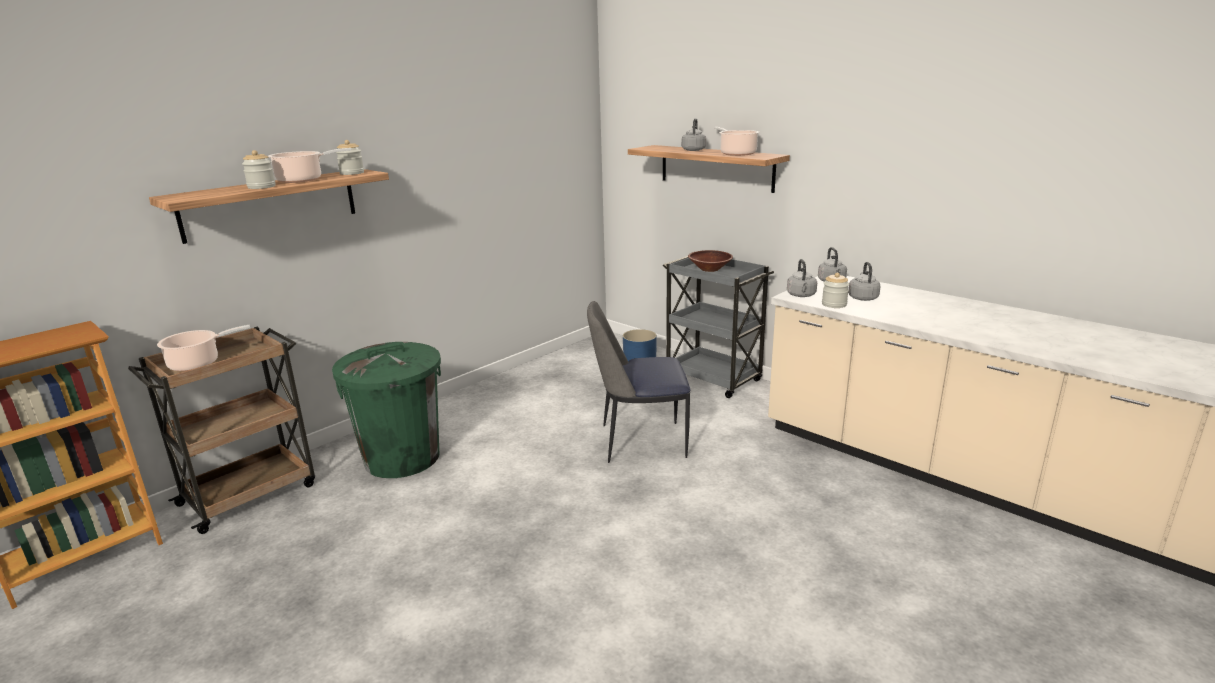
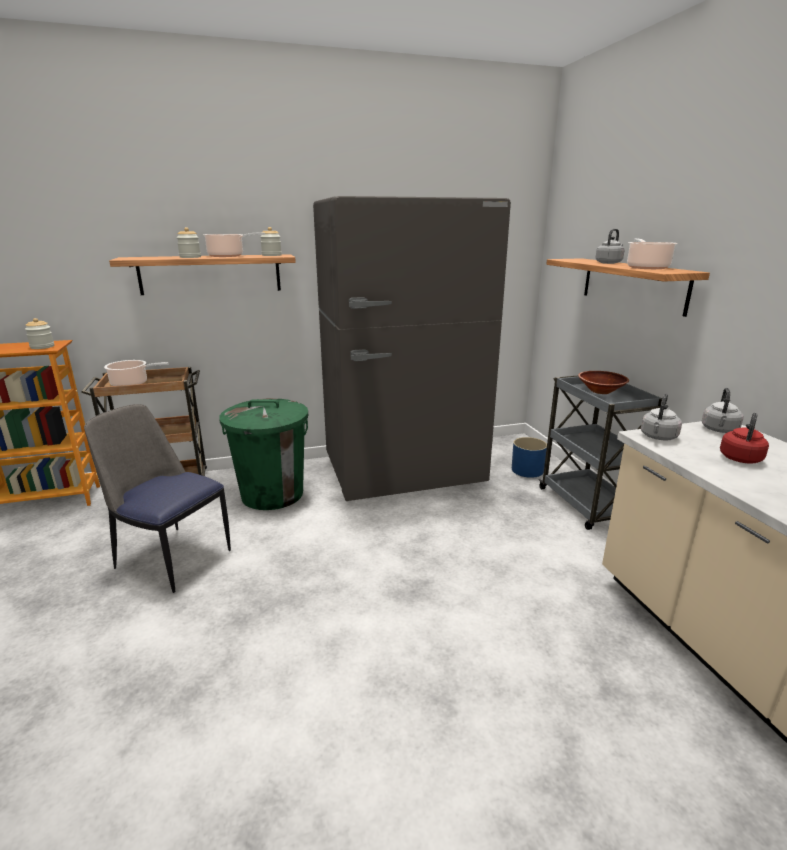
camera: 30 degrees right, 0 degrees up
chair [587,301,690,463] -> chair moved to [84,404,231,593]
jar [822,273,849,308] -> jar moved to [25,318,54,349]
grey kettle [848,262,881,301] -> red kettle [720,413,769,464]
none -> grey fridge [313,196,511,501]

